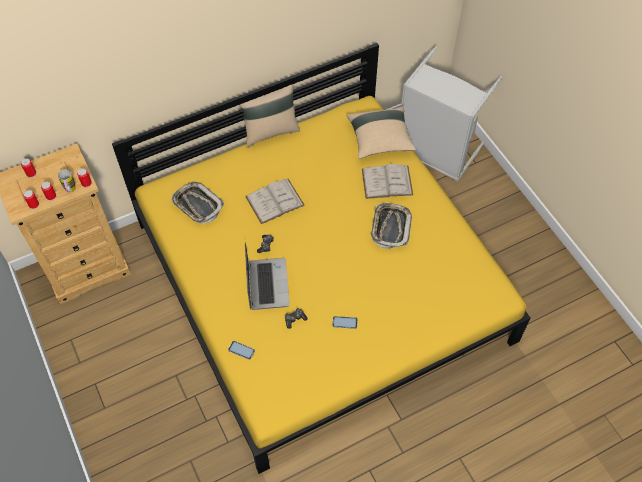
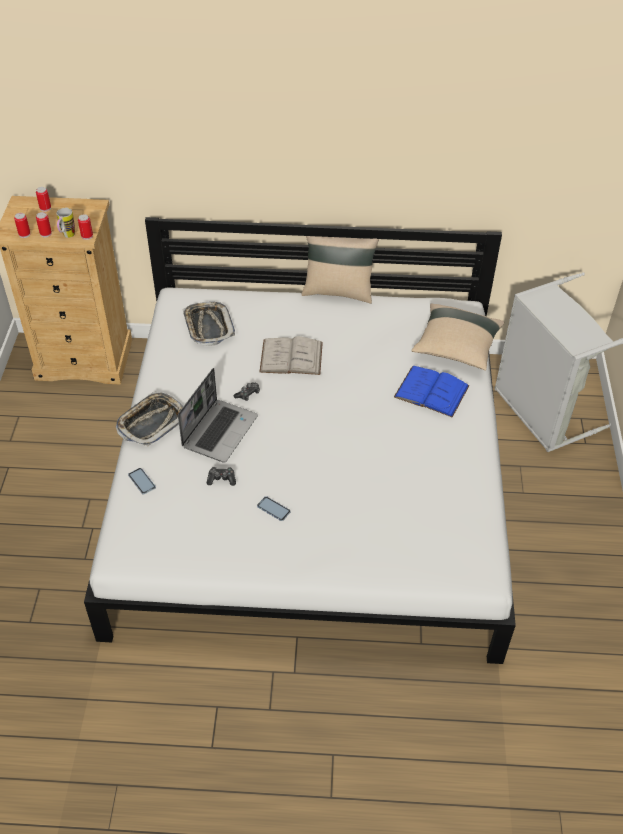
camera: 30 degrees right, 10 degrees down
yellow bed [112,43,531,474] -> white bed [84,217,516,664]
white book [362,164,413,199] -> blue book [394,366,469,418]
tray [371,203,412,249] -> tray moved to [116,391,183,447]

